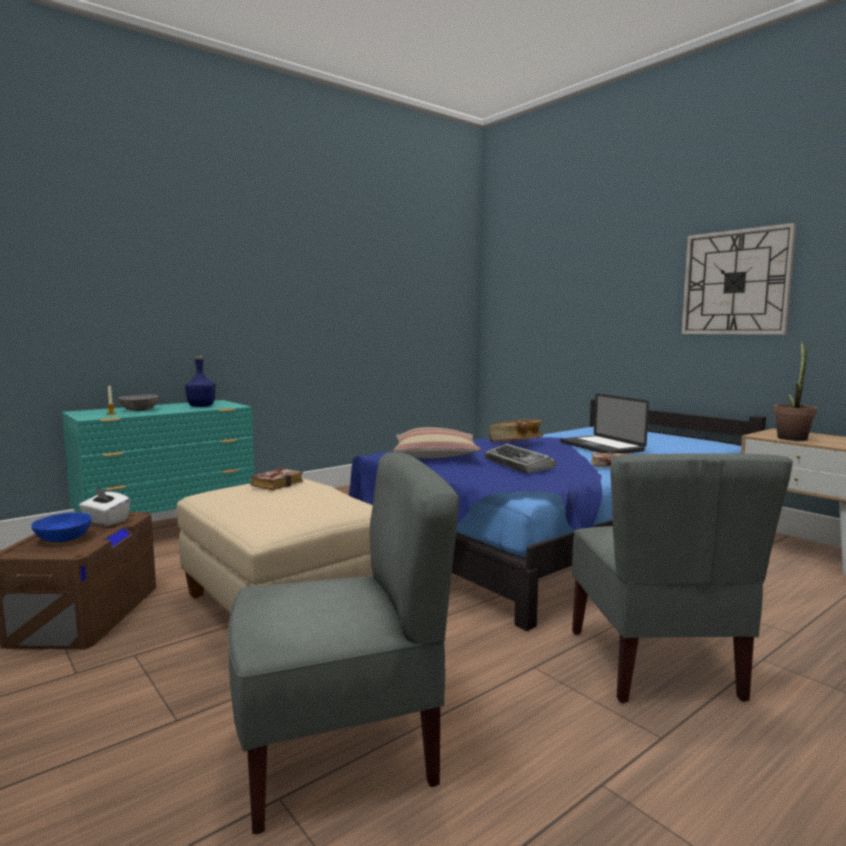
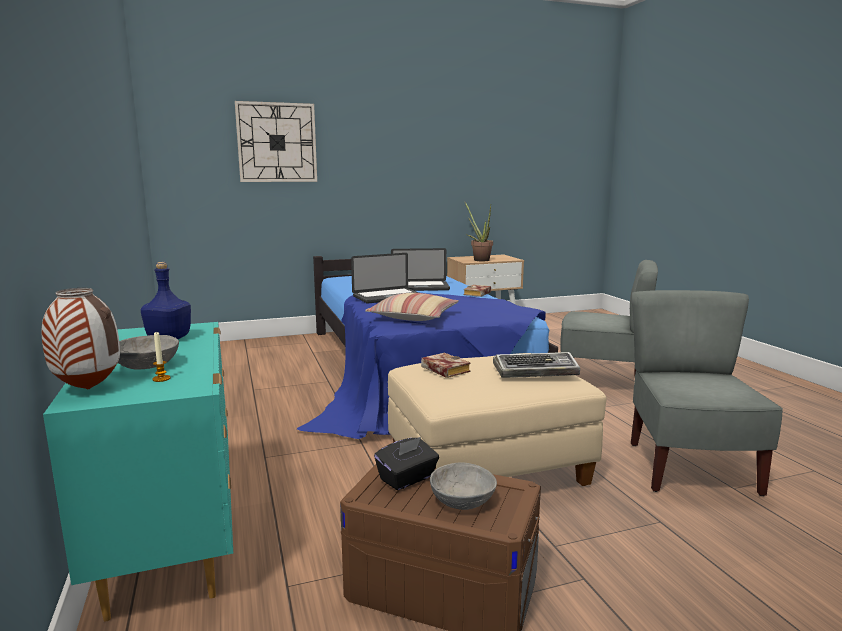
camera: 70 degrees left, 5 degrees up
blue bowl [31,512,92,542] -> grey bowl [430,462,497,510]
white tissue box [79,488,130,526] -> black tissue box [374,437,439,490]
keyboard [485,444,556,474] -> keyboard moved to [493,352,580,378]
book [489,419,543,442] -> laptop [351,253,419,303]
wall clock [682,223,796,335] -> wall clock moved to [235,101,317,182]
none -> vase [41,288,120,389]

